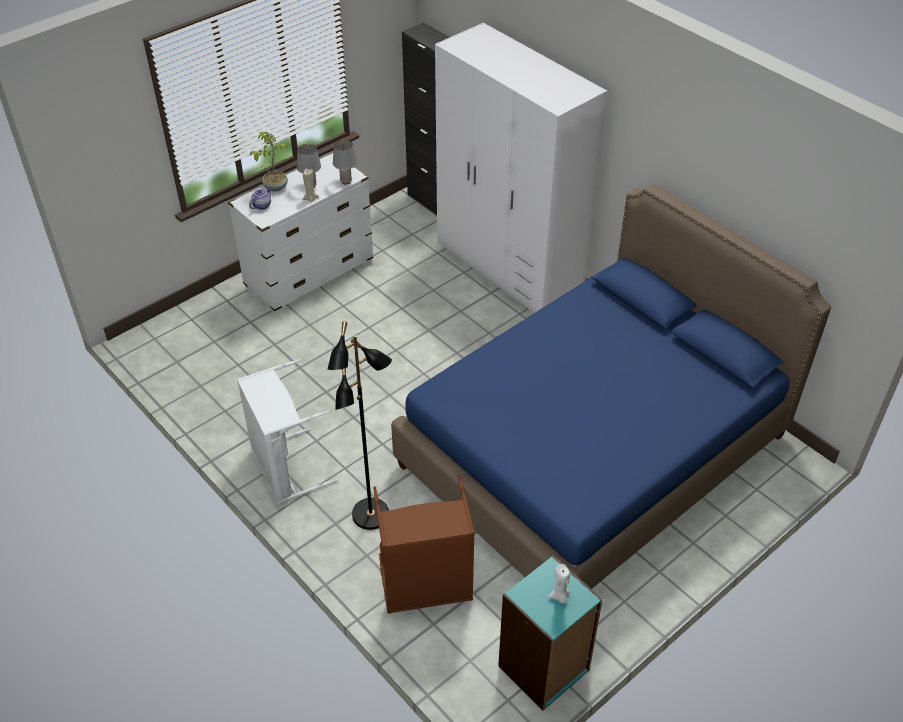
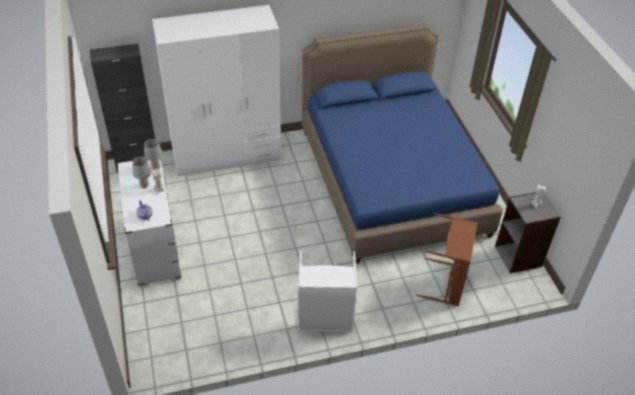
camera: 65 degrees left, 0 degrees up
potted plant [250,132,288,192] -> none
black floor lamp [328,321,392,530] -> none
turquoise bookcase [498,555,603,711] -> grey bookcase [495,192,561,273]

